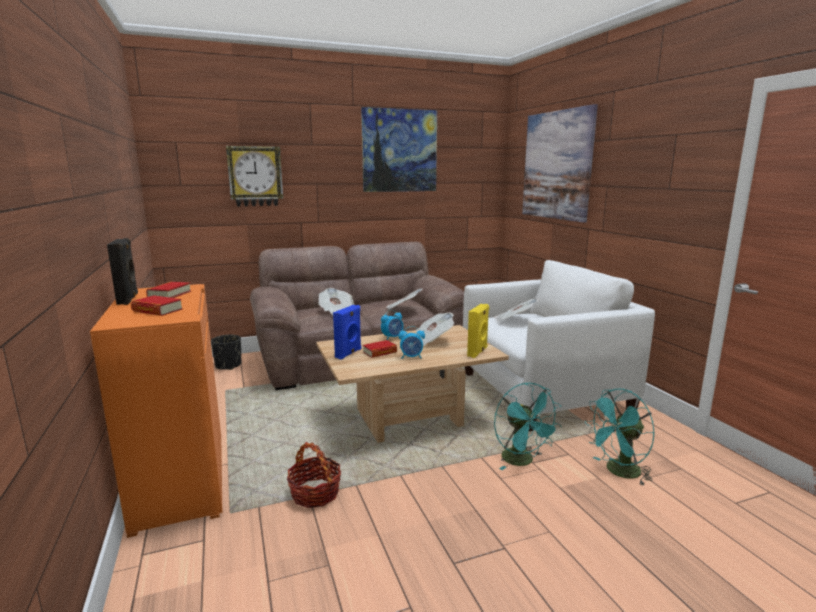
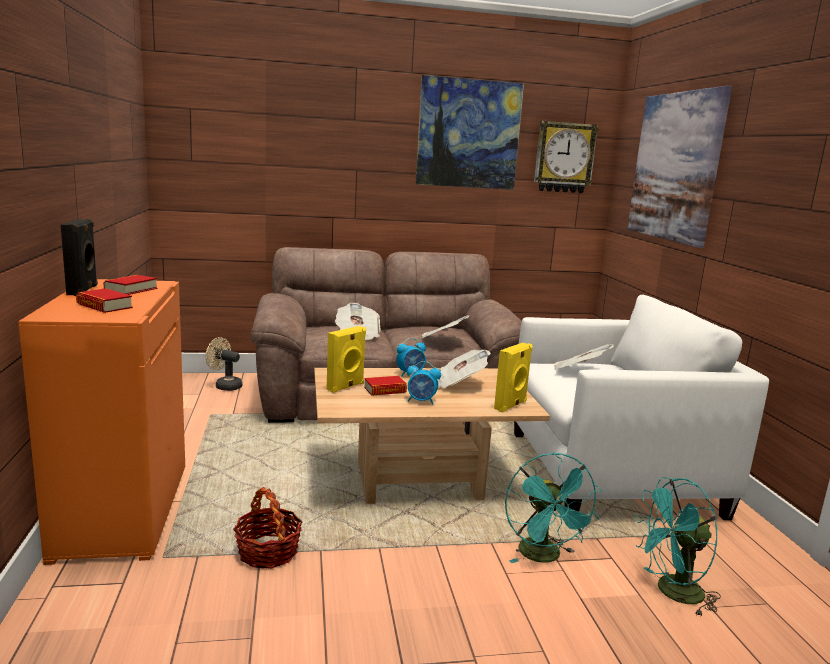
camera: 10 degrees right, 0 degrees up
black planter [211,335,241,370] -> beige fan [206,337,243,391]
wall clock [226,146,283,207] -> wall clock moved to [534,121,599,193]
blue speaker [333,305,361,360] -> yellow speaker [326,326,366,393]

